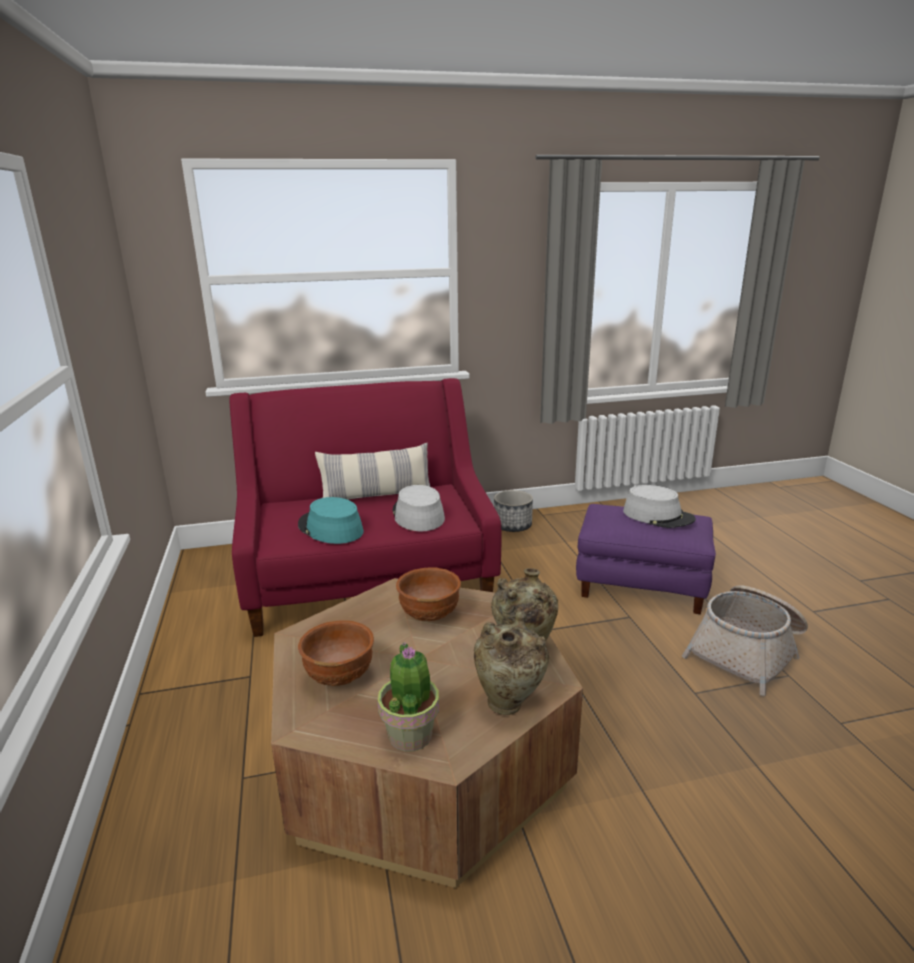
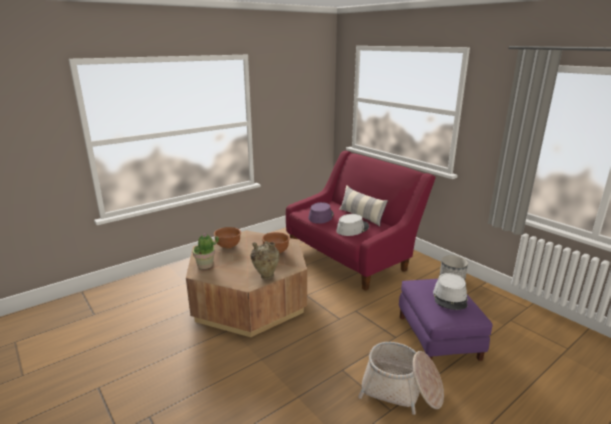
camera: 65 degrees right, 0 degrees up
turquoise hat [298,497,364,544] -> purple hat [308,202,334,224]
beige vase [474,611,549,715] -> none

